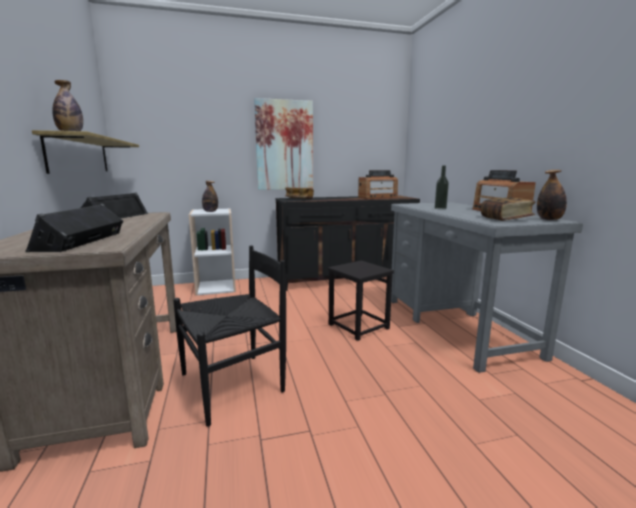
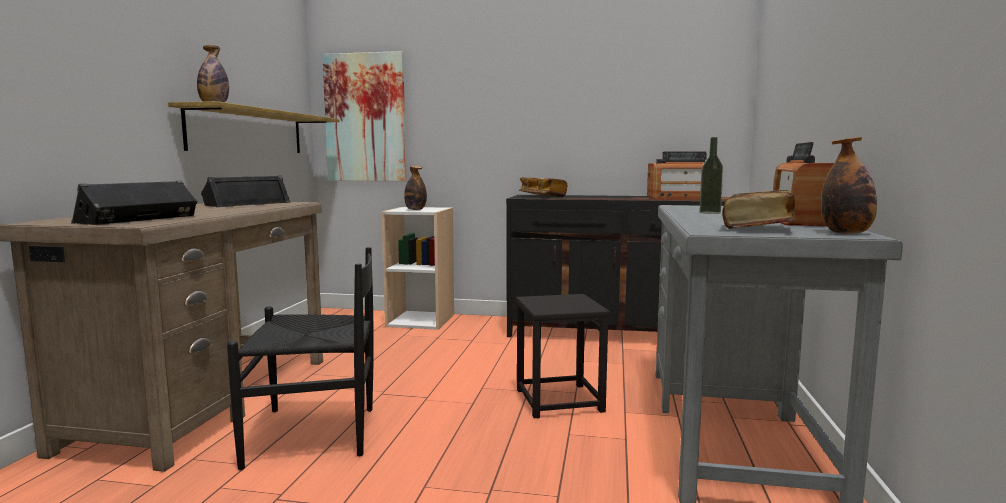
camera: 25 degrees right, 5 degrees down
picture [254,98,313,190] -> picture moved to [322,51,406,181]

